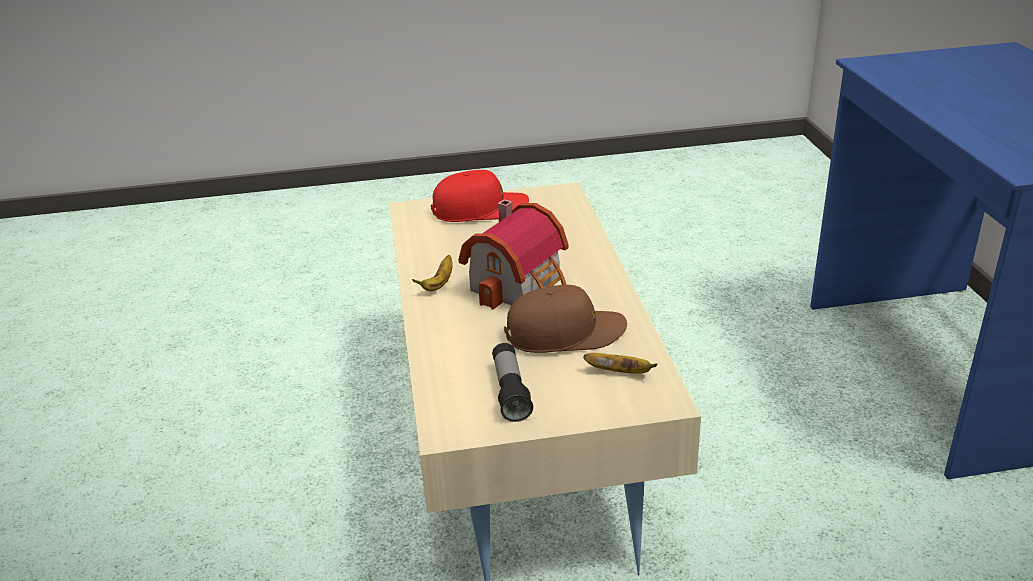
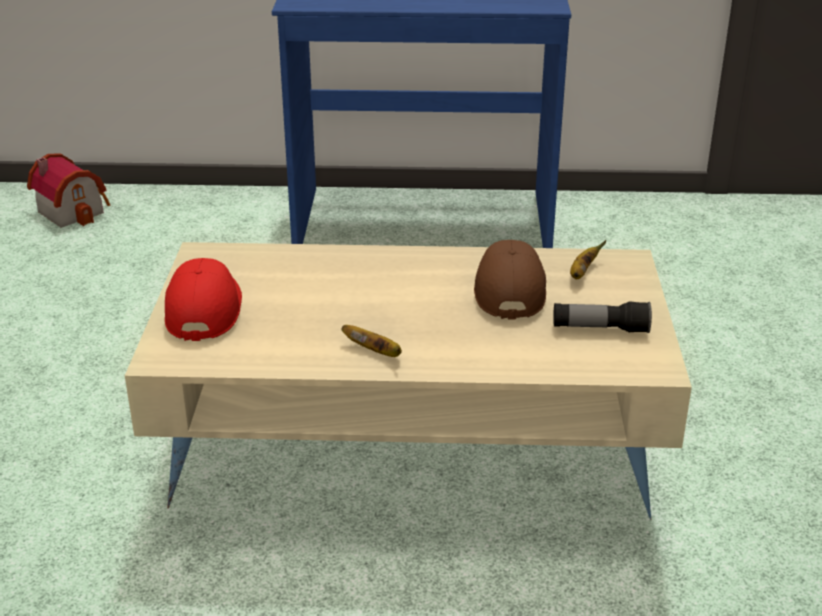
camera: 80 degrees left, 0 degrees up
toy house [458,199,569,310] -> toy house moved to [27,153,110,228]

